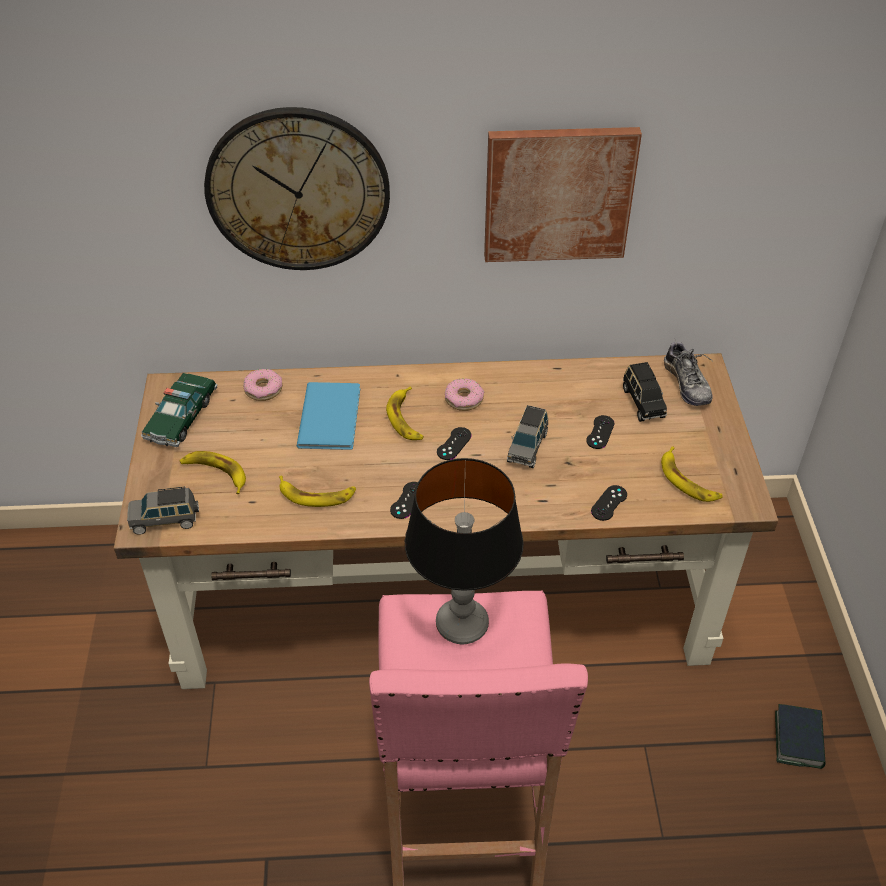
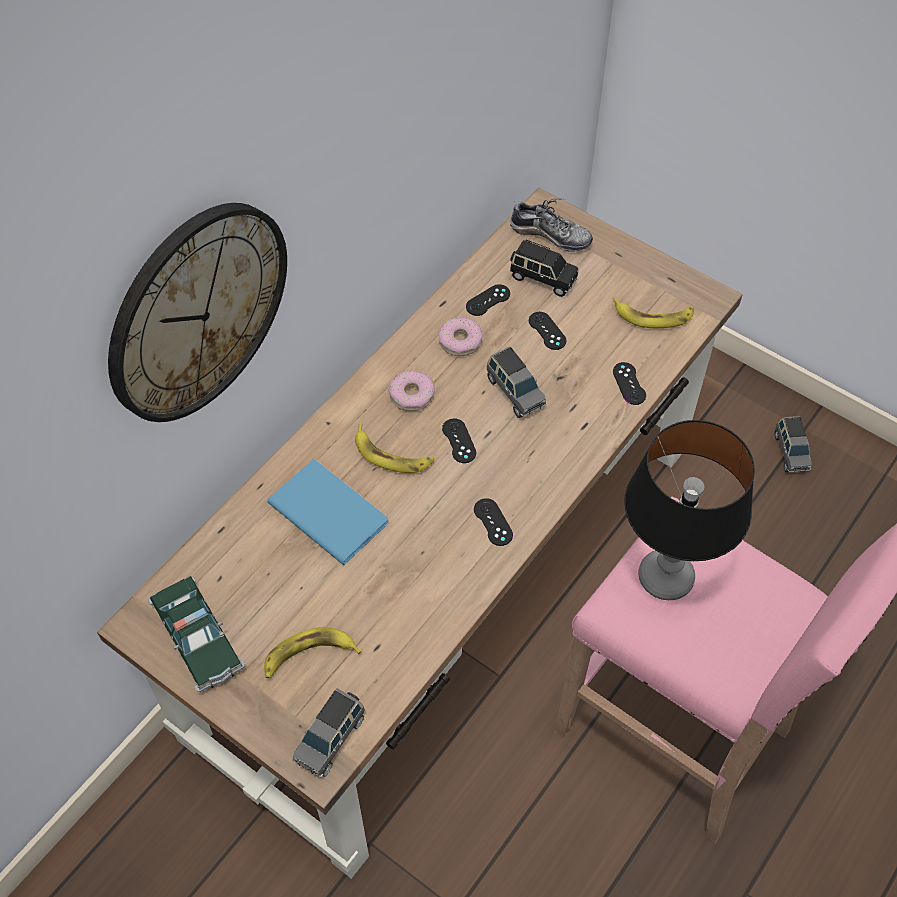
camera: 50 degrees left, 10 degrees up
donut [243,369,282,401] -> donut moved to [439,318,482,356]
banana [279,476,356,507] -> none
picture [484,127,642,262] -> none
book [775,704,826,769] -> grey toy car [775,416,812,472]
none -> black game controller [466,284,510,316]

